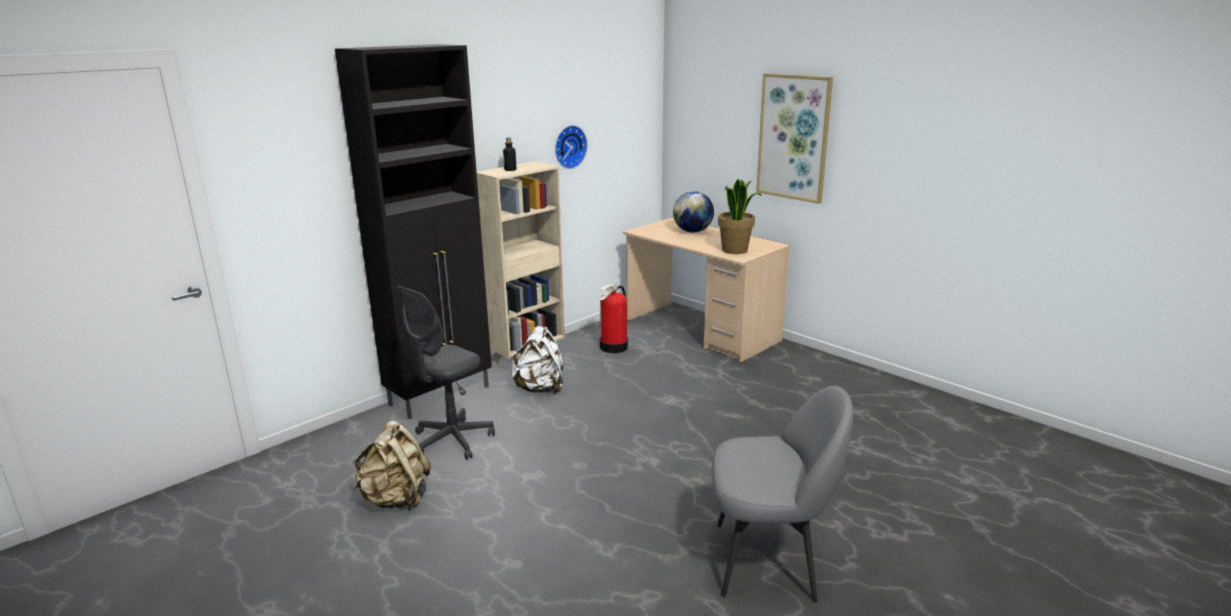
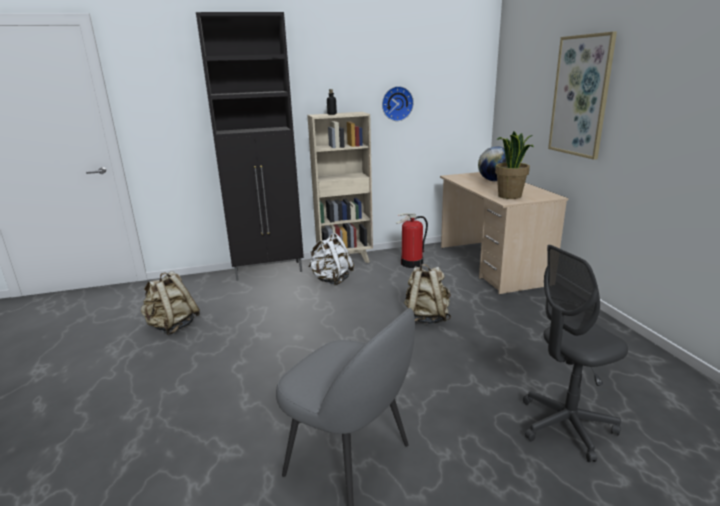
camera: 30 degrees right, 0 degrees up
grey office chair [397,286,495,460] -> grey office chair moved to [523,245,628,462]
none -> beige backpack [404,264,451,324]

